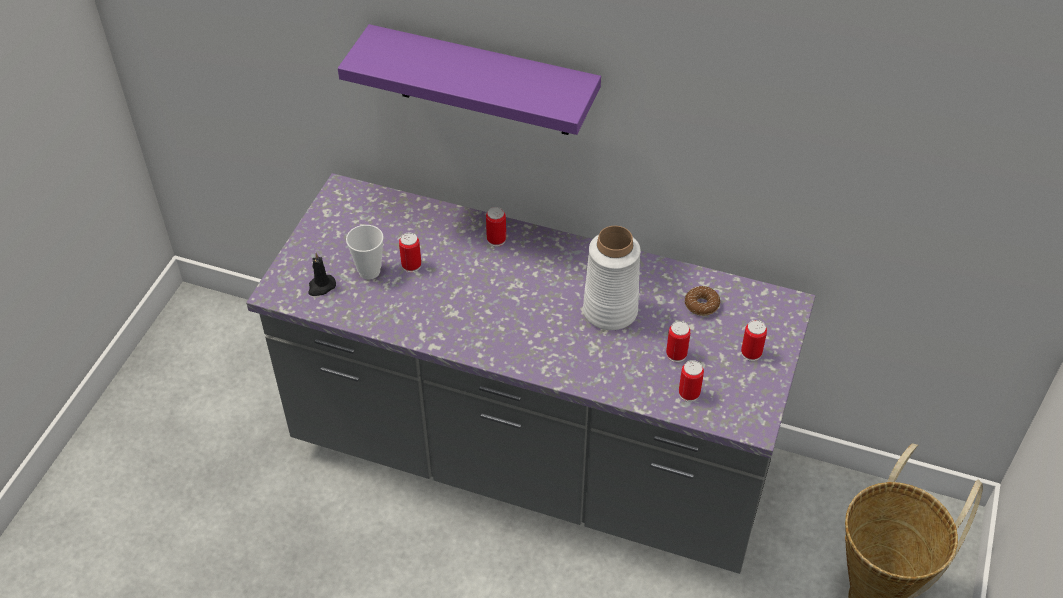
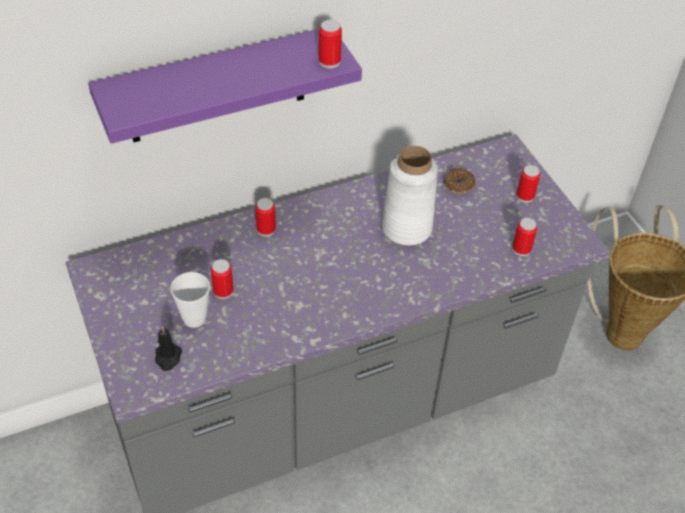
camera: 45 degrees left, 0 degrees up
can [666,321,691,362] -> can moved to [319,20,342,68]

